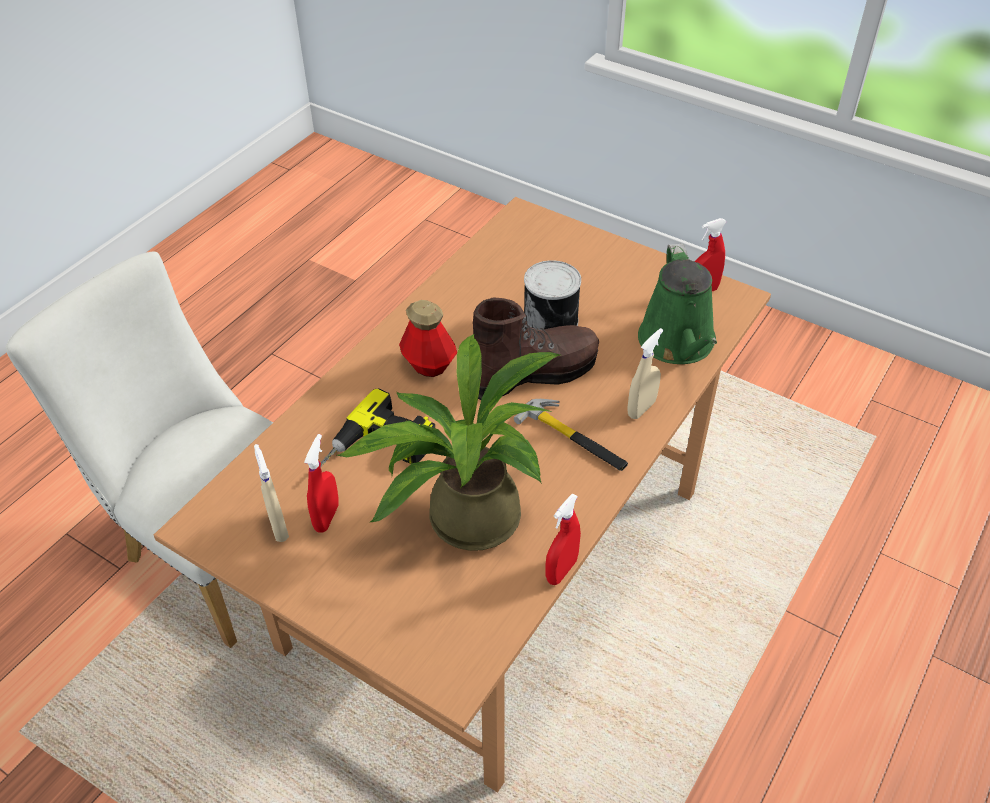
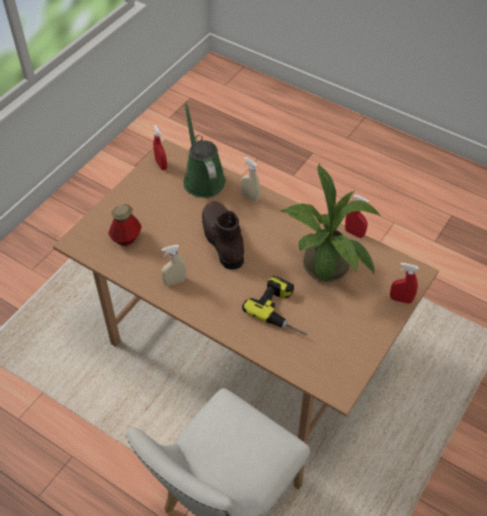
camera: 90 degrees left, 5 degrees up
beige spray bottle [254,444,289,542] -> beige spray bottle moved to [161,245,186,286]
red spray bottle [304,434,339,533] -> red spray bottle moved to [390,263,419,304]
bottle [399,300,457,377] -> bottle moved to [108,204,142,246]
hammer [513,399,628,471] -> none
can [524,260,581,329] -> none
green watering can [638,244,717,364] -> green watering can turned 105 degrees counterclockwise [183,102,226,198]

